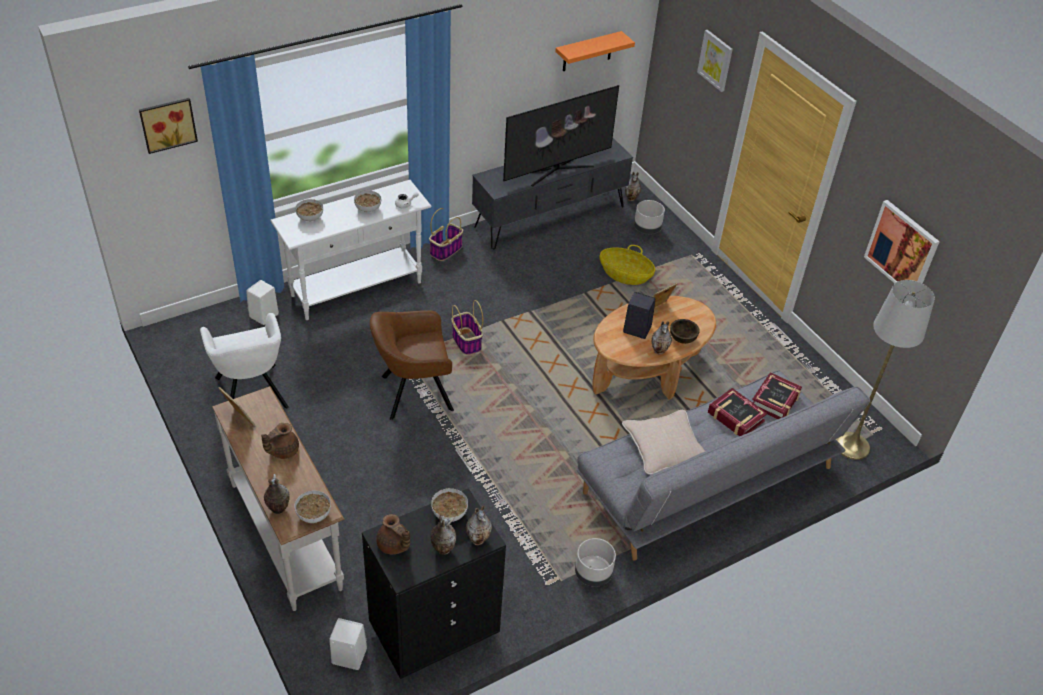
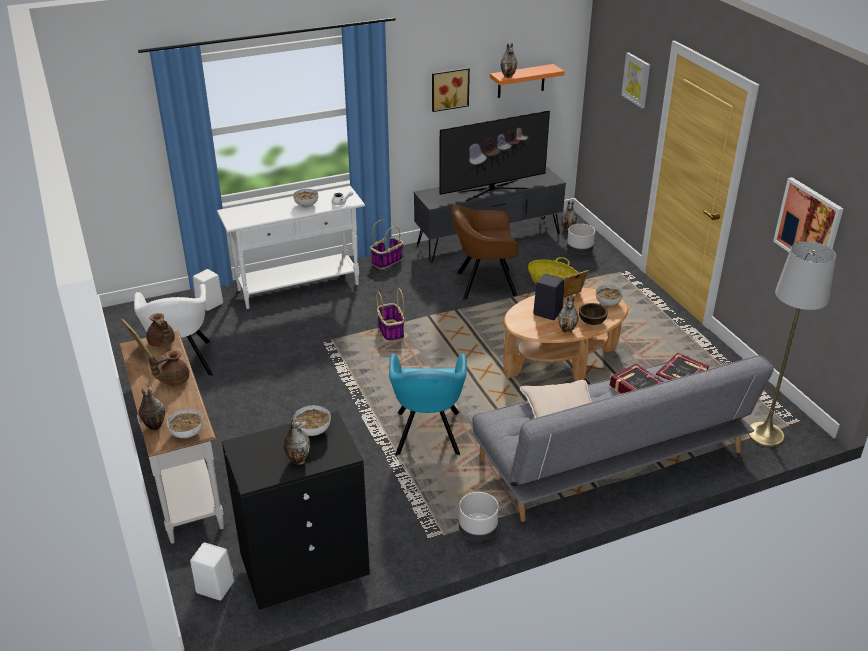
camera: 10 degrees right, 10 degrees down
picture [139,98,198,154] -> picture moved to [432,68,470,112]
bowl [295,199,323,221] -> bowl moved to [596,285,623,306]
brown armchair [370,310,454,420] -> brown armchair moved to [451,204,519,300]
brown teapot [376,514,410,554] -> brown teapot moved to [147,313,175,347]
vase [466,506,492,545] -> vase moved to [500,43,517,78]
none -> turquoise armchair [389,354,467,456]

